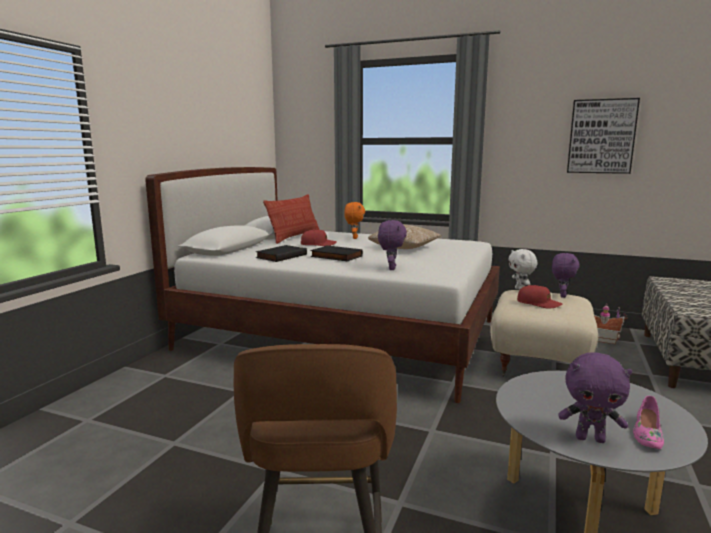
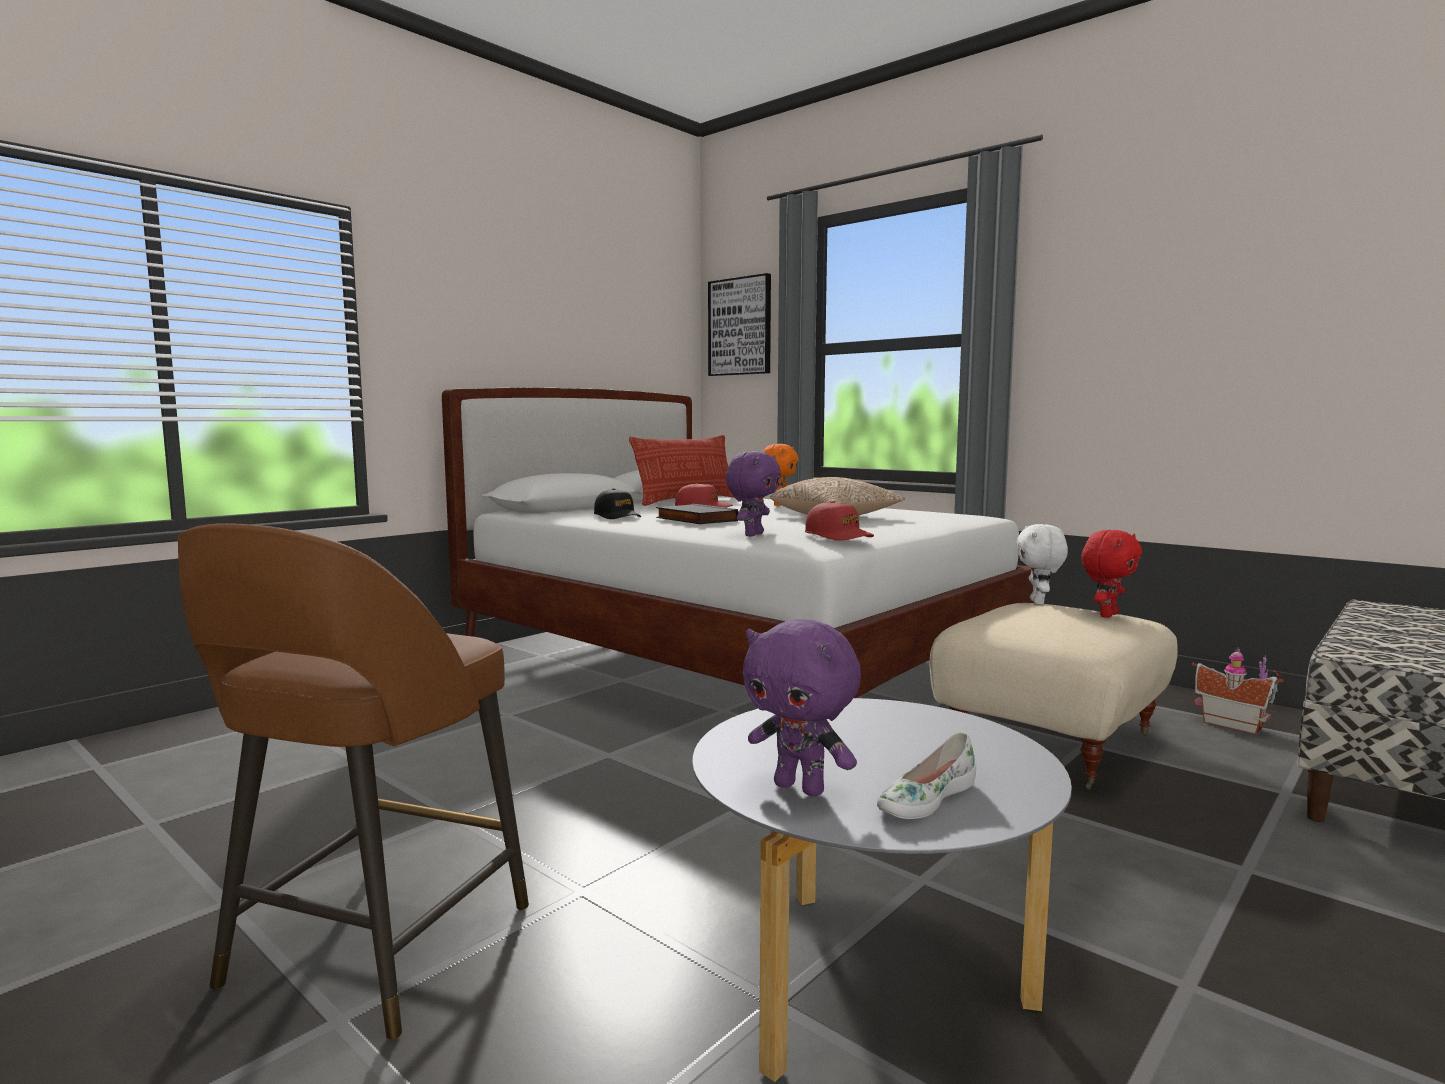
camera: 20 degrees right, 5 degrees down
black book [256,245,307,262] -> black cap [594,488,641,519]
red cap [517,285,562,309] -> red cap moved to [805,501,874,540]
purple plush toy [552,253,580,298] -> red plush toy [1081,530,1142,618]
picture [567,98,640,174] -> picture moved to [708,273,771,376]
pink shoe [633,396,664,449] -> white shoe [877,732,976,819]

